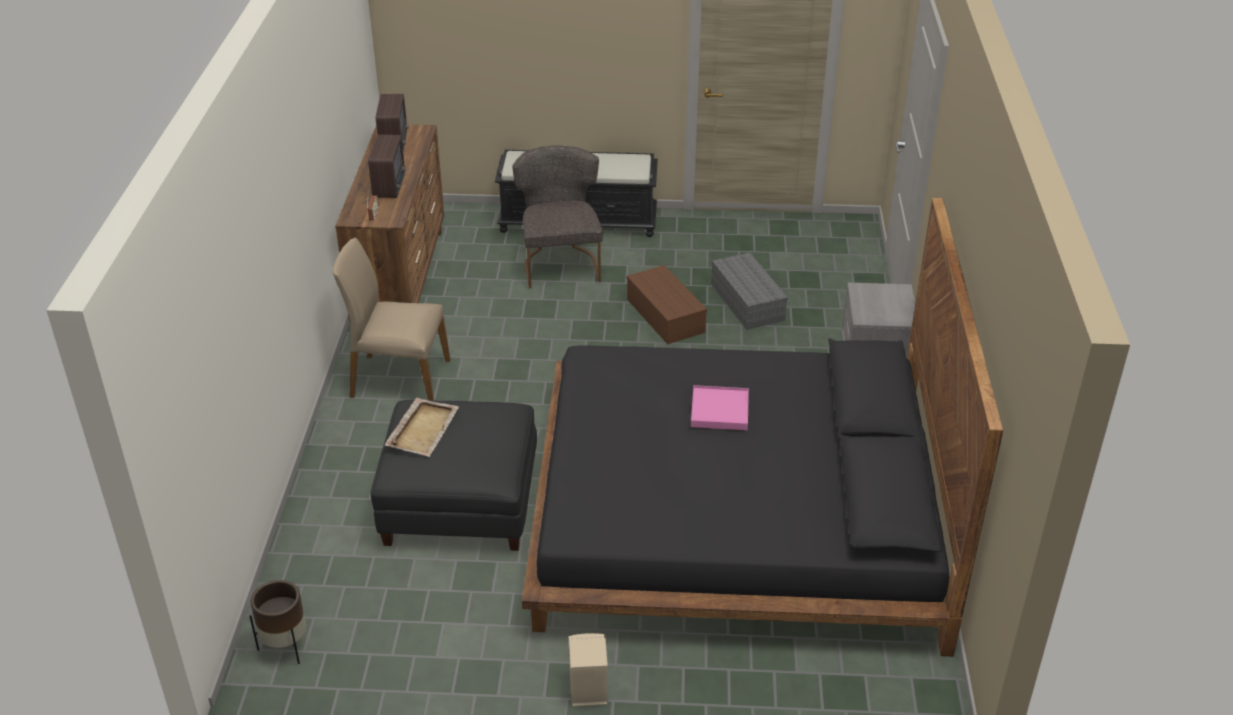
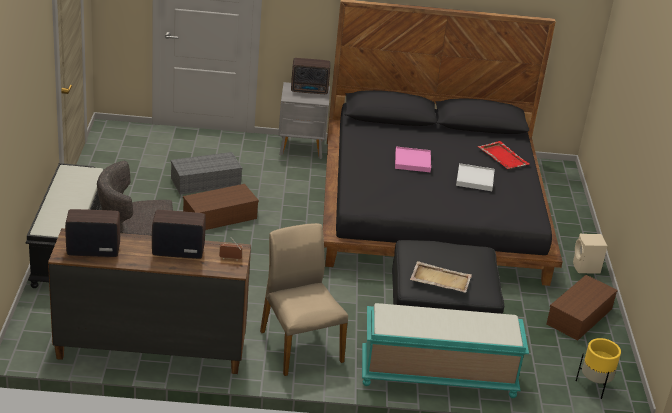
camera: 95 degrees left, 5 degrees down
brown planter [250,580,306,664] -> yellow planter [576,338,621,399]
beige chair [333,238,451,400] -> beige chair turned 150 degrees clockwise [260,223,348,376]
none -> radio [291,58,330,94]
none -> turquoise bench [362,303,529,398]
none -> white tray [456,163,495,191]
none -> red tray [478,141,530,169]
none -> brown storage box [546,275,618,341]

